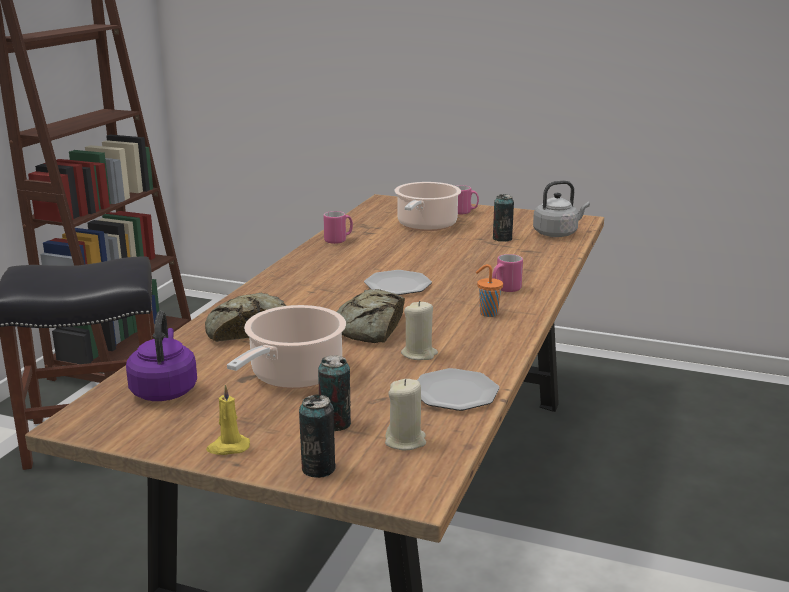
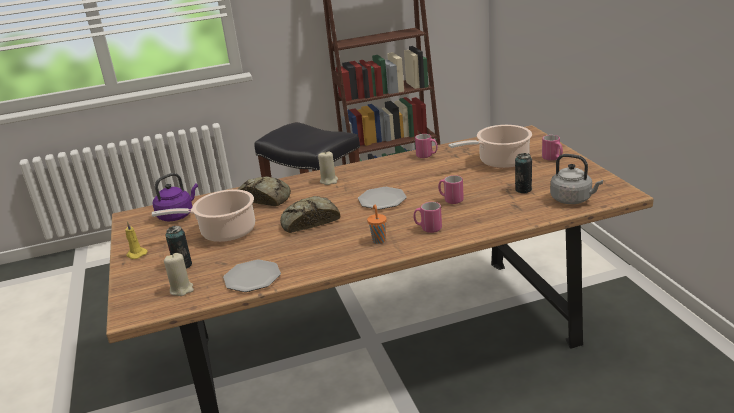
camera: 55 degrees right, 5 degrees up
can [299,394,336,478] -> none
beige candle [401,301,438,360] -> beige candle moved to [318,151,338,185]
none -> pink mug [438,175,464,204]

